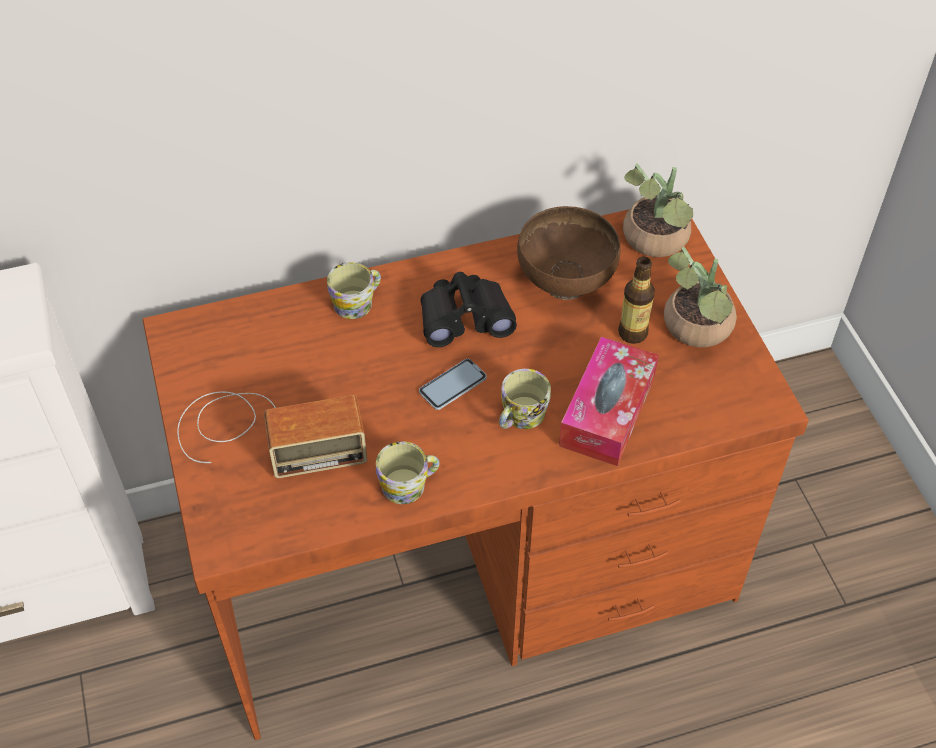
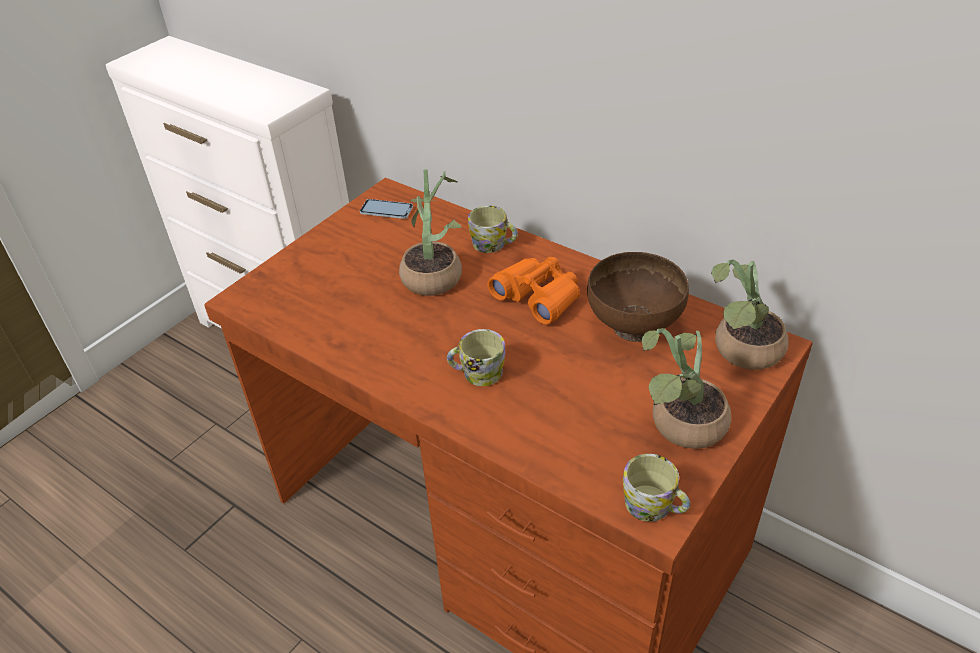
camera: 55 degrees right, 10 degrees down
radio [177,392,367,478] -> none
mug [376,441,440,504] -> mug moved to [623,454,690,522]
phone [419,359,487,410] -> phone moved to [360,199,413,219]
black binoculars [420,272,517,347] -> orange binoculars [487,257,580,325]
tissue box [559,337,659,466] -> none
bottle [618,256,655,344] -> none
none -> potted plant [399,169,462,296]

